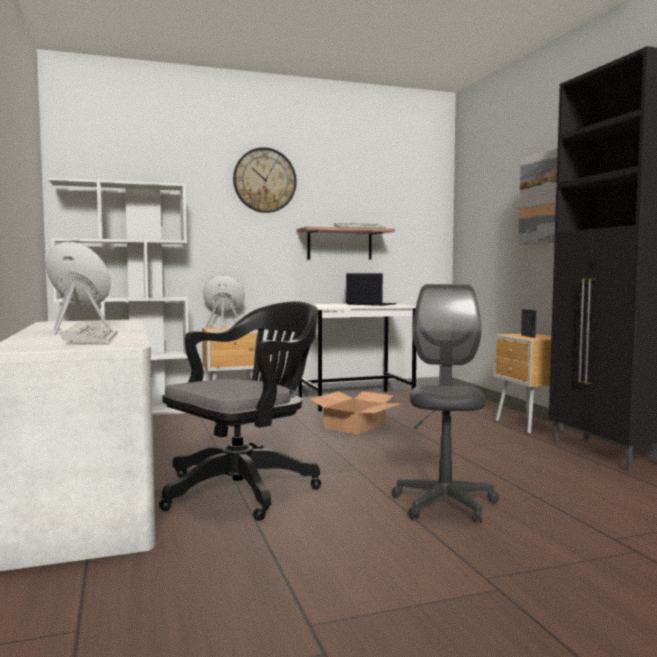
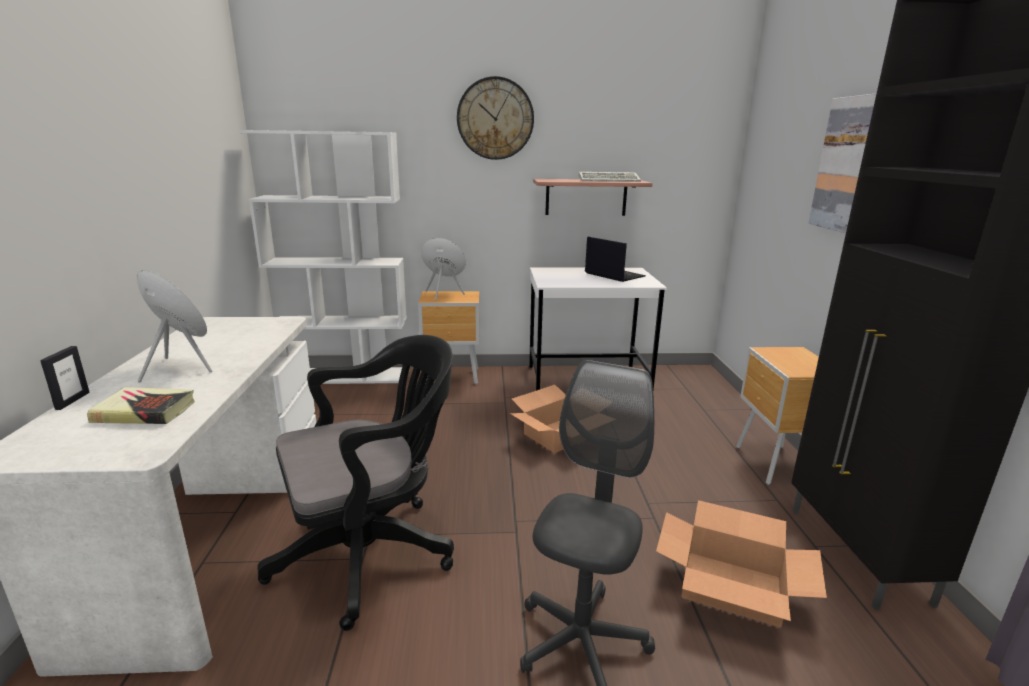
camera: 15 degrees right, 15 degrees up
keyboard [61,323,118,344] -> book [87,387,195,424]
picture frame [521,309,536,338] -> picture frame moved to [40,346,90,410]
none -> cardboard box [656,500,827,627]

